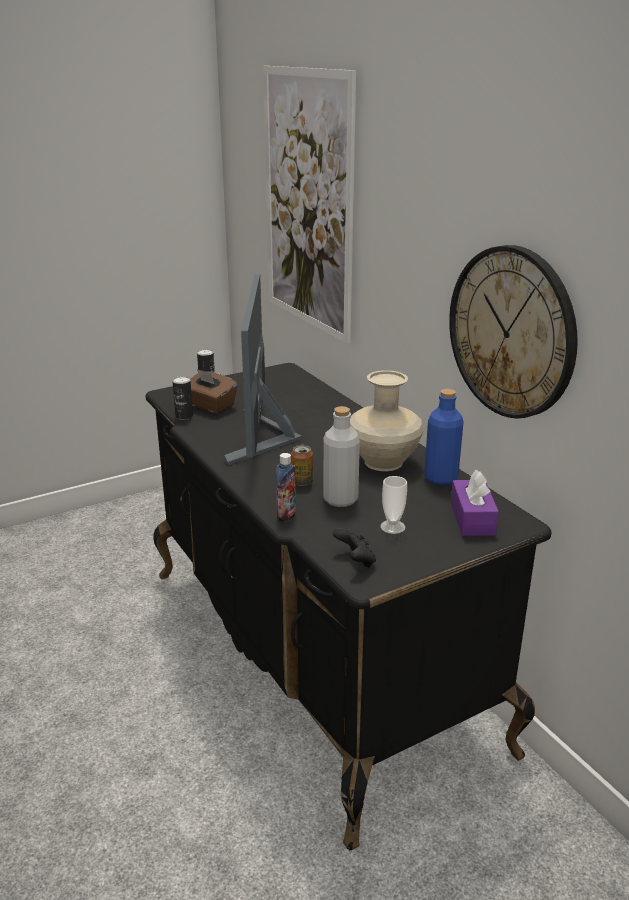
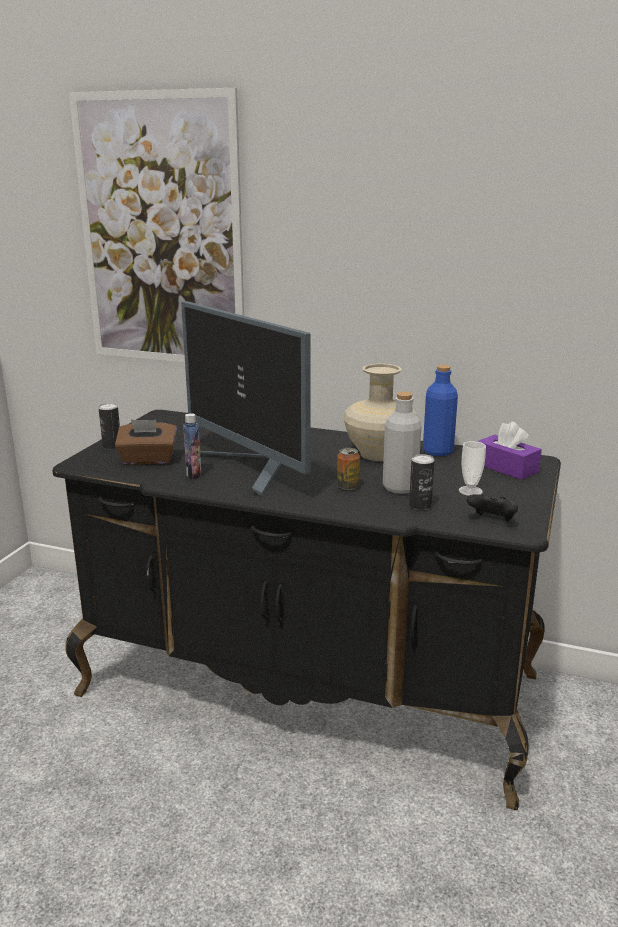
camera: 40 degrees left, 5 degrees down
can [172,376,193,420] -> can moved to [409,454,434,510]
bottle [276,453,296,522] -> bottle moved to [183,413,202,479]
wall clock [449,245,578,419] -> none

